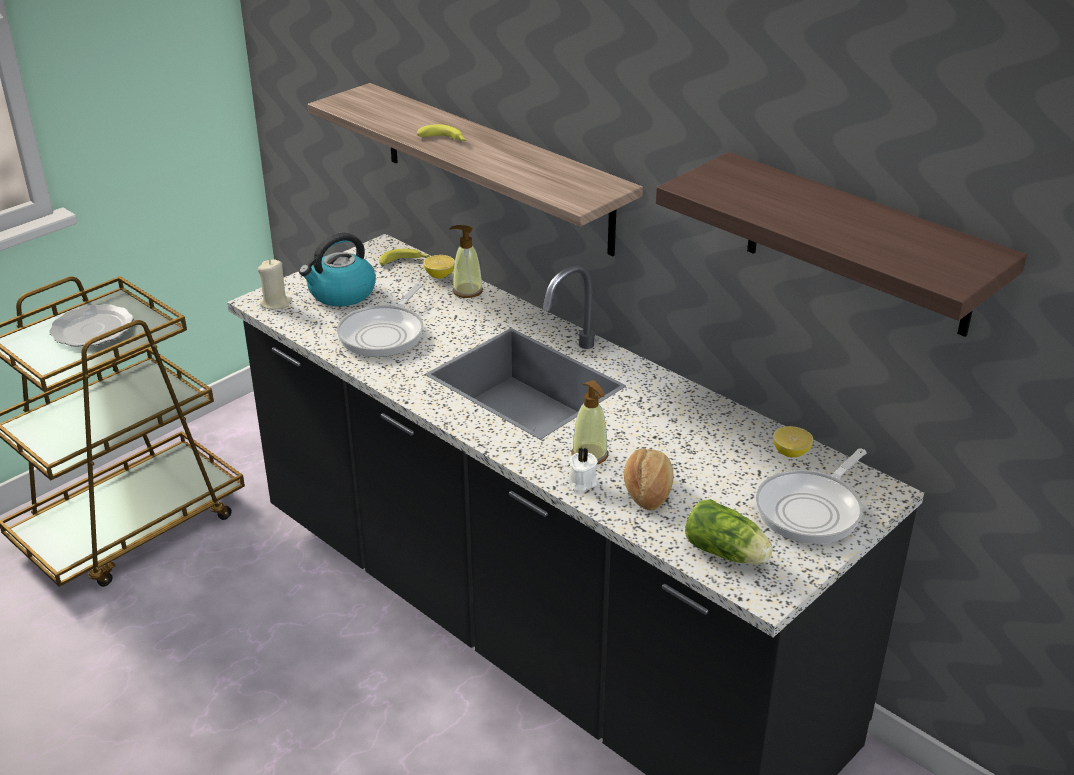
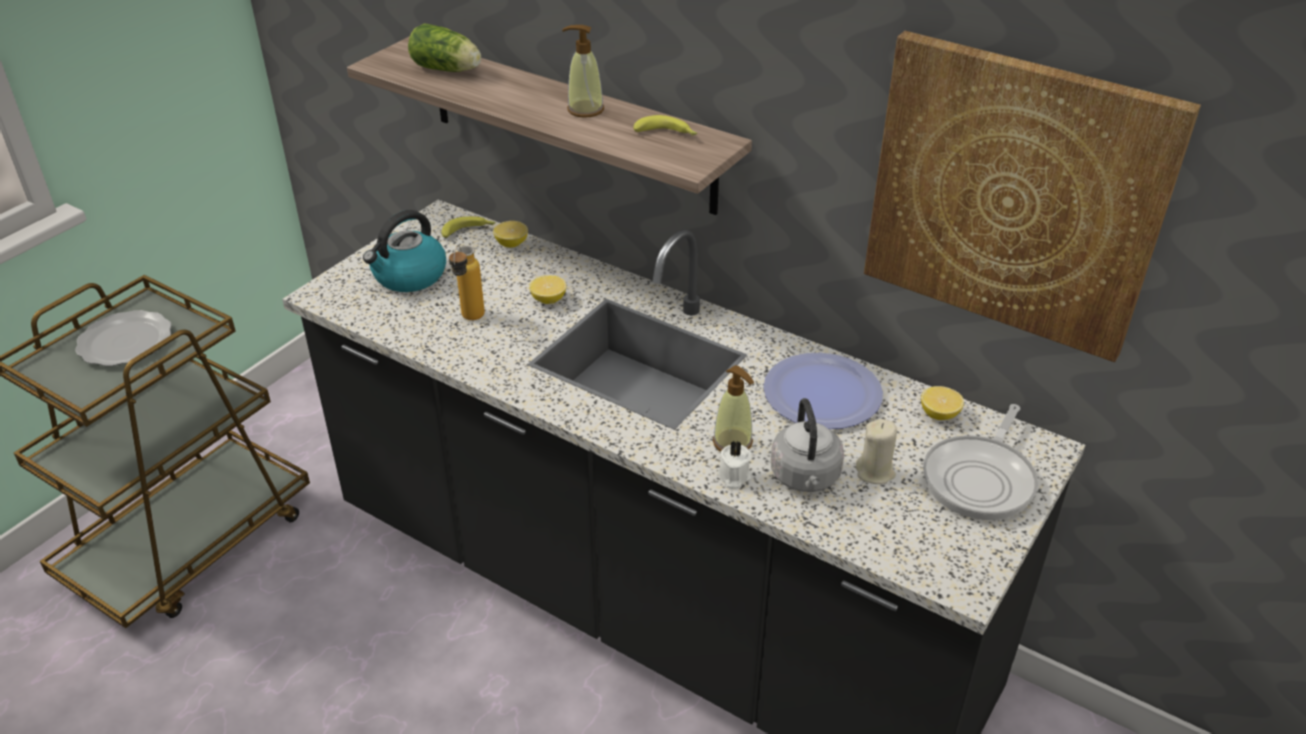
camera: 10 degrees left, 5 degrees up
beige candle [258,259,292,310] -> beige candle moved to [856,419,897,484]
frying pan [337,283,424,357] -> bottle [449,246,485,320]
banana [417,124,466,142] -> banana moved to [633,115,697,136]
soap dispenser [449,225,483,298] -> soap dispenser moved to [562,25,604,118]
bread [624,448,674,510] -> grey kettle [771,398,844,492]
shelf [656,152,1027,337] -> picture [864,31,1201,362]
lettuce [685,499,773,564] -> lettuce moved to [408,23,481,72]
none -> lemon [529,275,567,304]
none -> plate [763,352,883,429]

